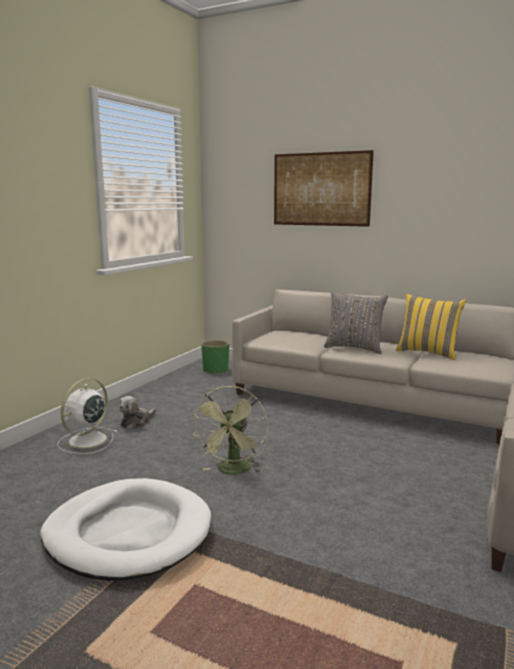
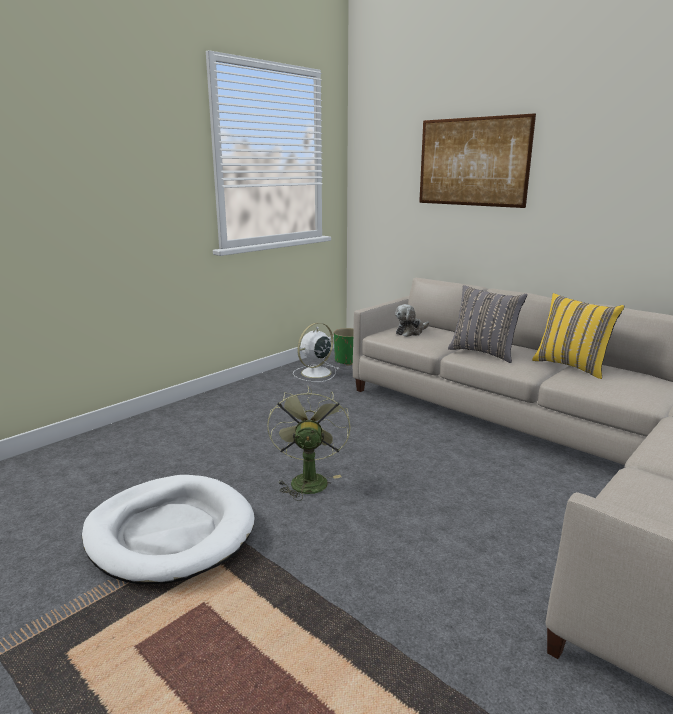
camera: 15 degrees right, 5 degrees up
white fan [57,378,117,454] -> white fan moved to [293,322,339,382]
plush toy [119,396,156,429] -> plush toy moved to [395,304,429,337]
green fan [193,386,268,475] -> green fan turned 150 degrees clockwise [267,385,351,501]

